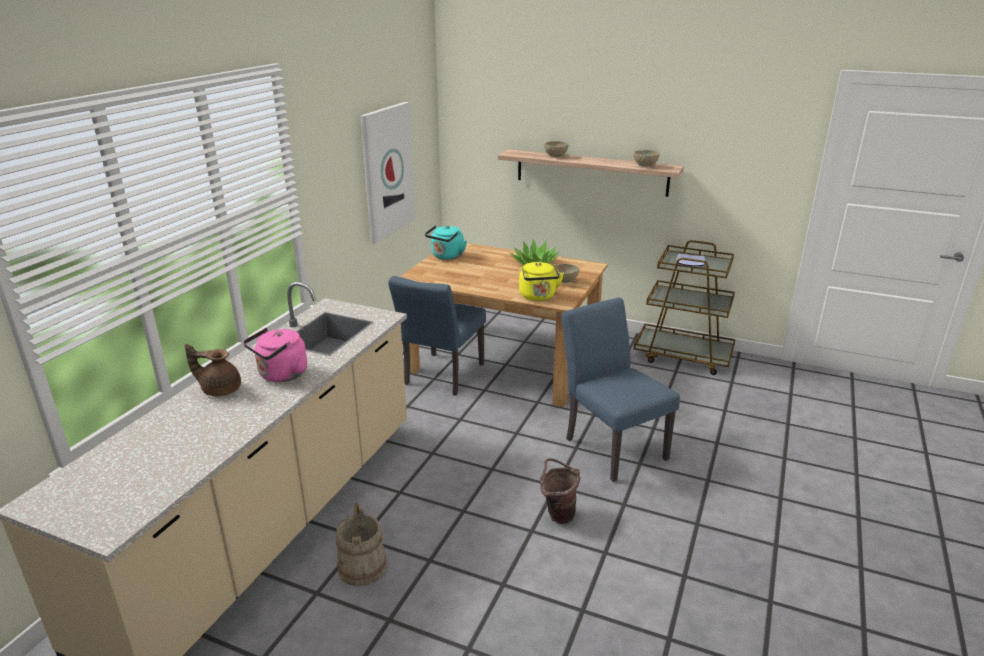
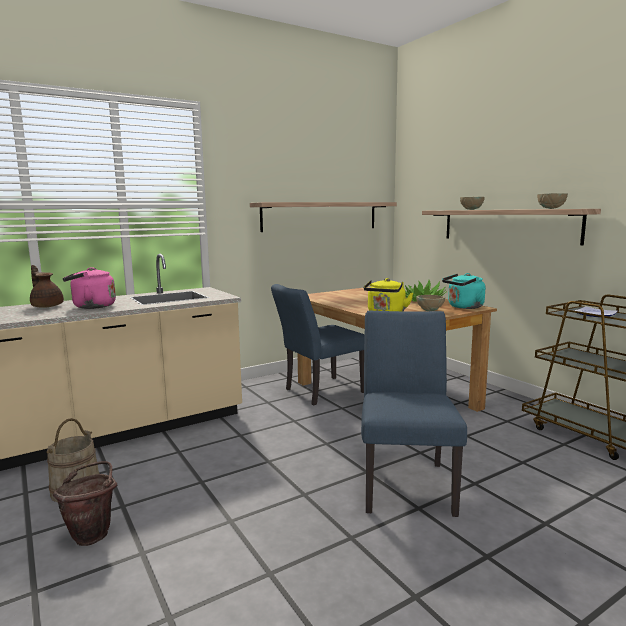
camera: 35 degrees right, 15 degrees down
picture [361,102,415,243] -> shelf [250,202,397,232]
turquoise kettle [425,225,467,260] -> turquoise kettle moved to [442,273,485,309]
brown bucket [540,458,580,524] -> brown bucket moved to [53,461,117,546]

